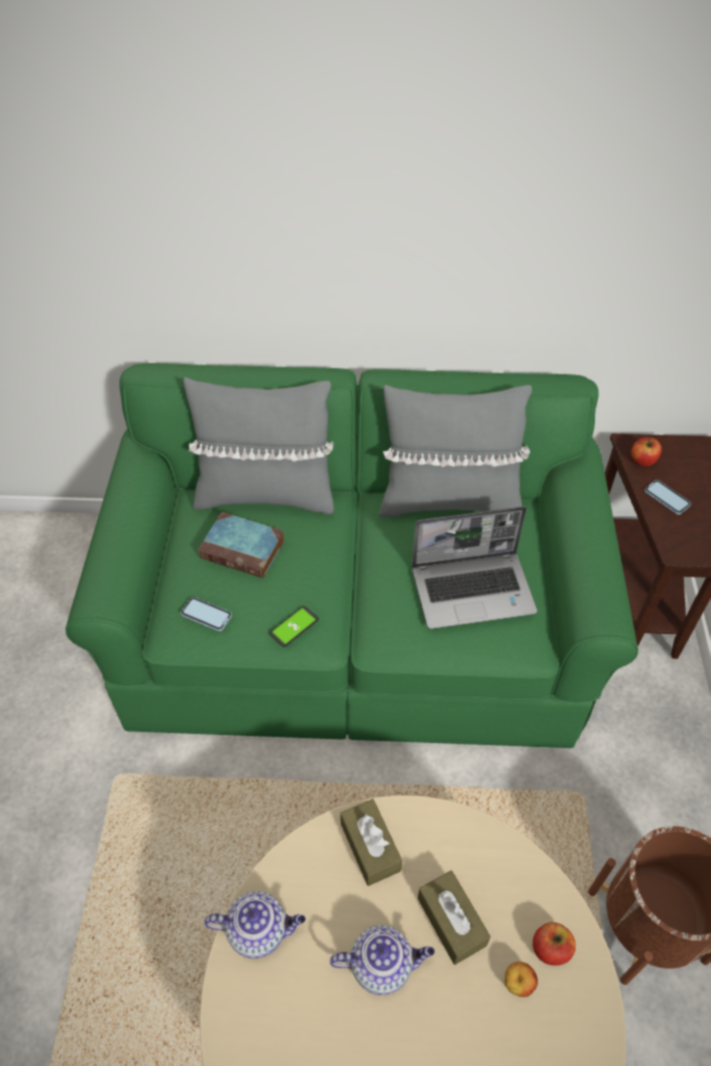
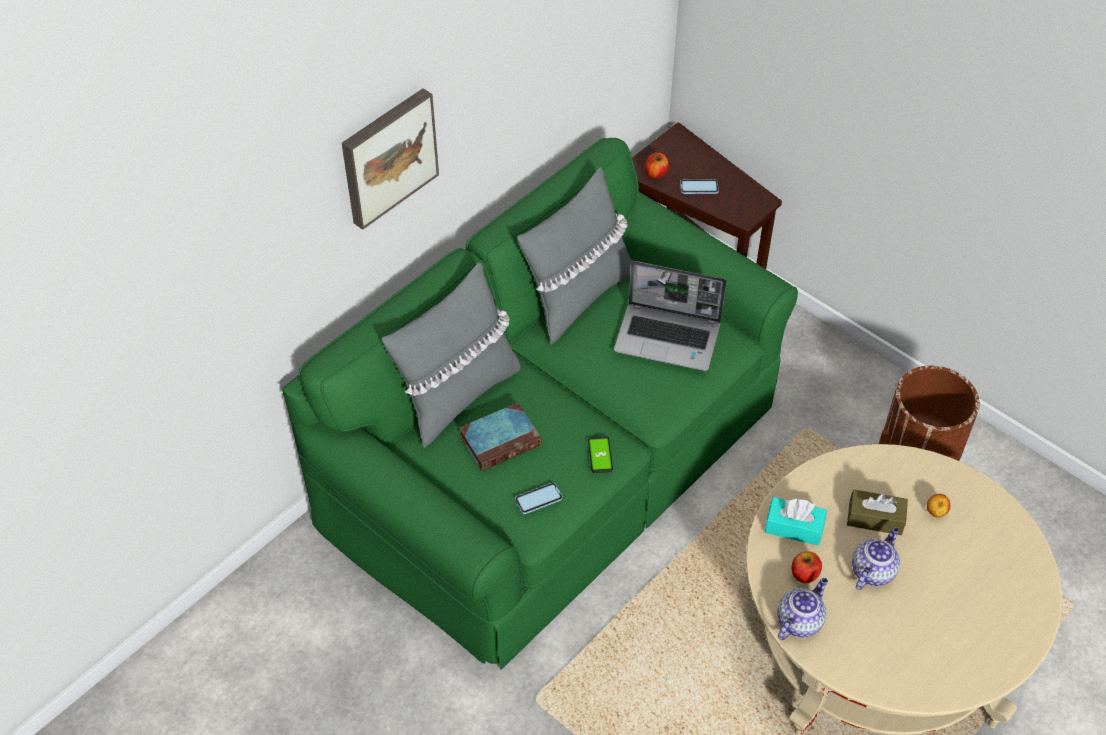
camera: 50 degrees left, 0 degrees up
brown tissue box [340,799,402,886] -> turquoise tissue box [765,497,827,546]
laptop [412,506,537,629] -> laptop turned 75 degrees clockwise [614,261,727,371]
apple [533,922,576,966] -> apple moved to [792,551,822,583]
none -> picture [342,88,439,230]

